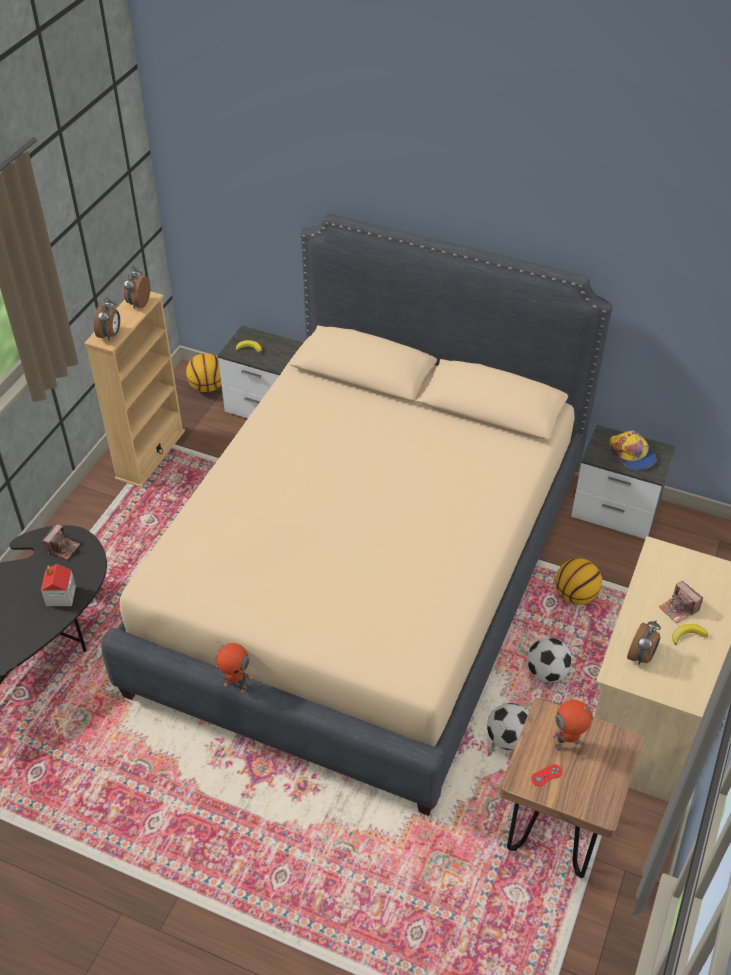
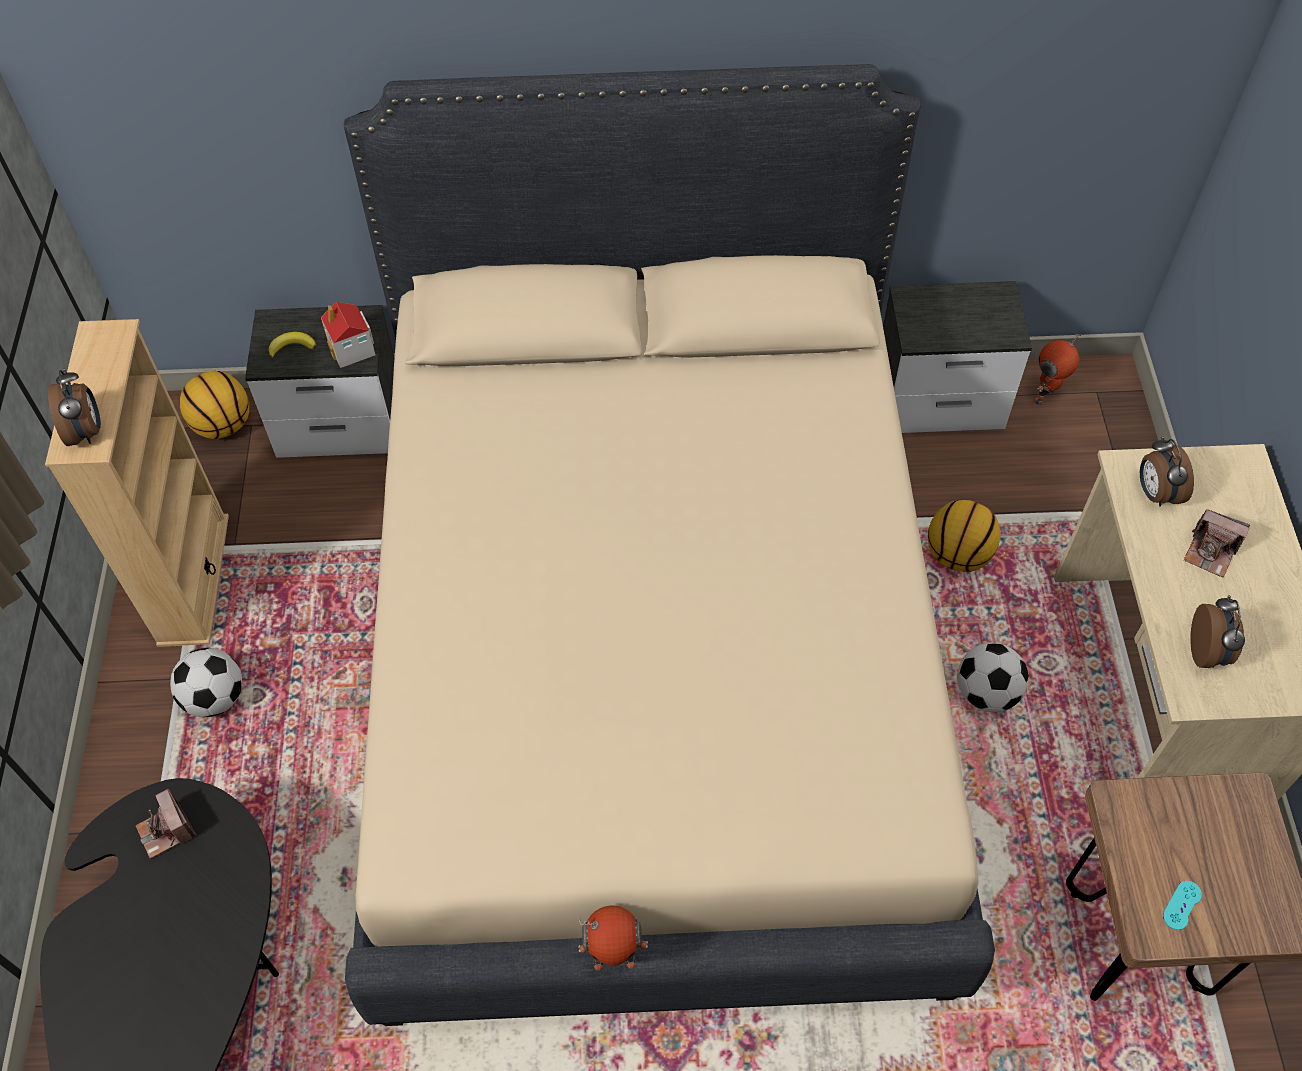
camera: 25 degrees left, 10 degrees up
toy house [41,564,76,606] -> toy house moved to [321,302,376,368]
camera [43,524,80,560] -> camera turned 150 degrees clockwise [136,789,196,859]
alarm clock [124,266,150,309] -> alarm clock moved to [1140,437,1194,507]
football [487,703,529,750] -> football moved to [170,648,242,717]
red game controller [531,764,563,786] -> turquoise game controller [1163,881,1202,930]
toy robot [551,700,595,750] -> toy robot moved to [1034,334,1081,405]
cap [609,430,656,471] -> none
banana [672,624,708,645] -> none

